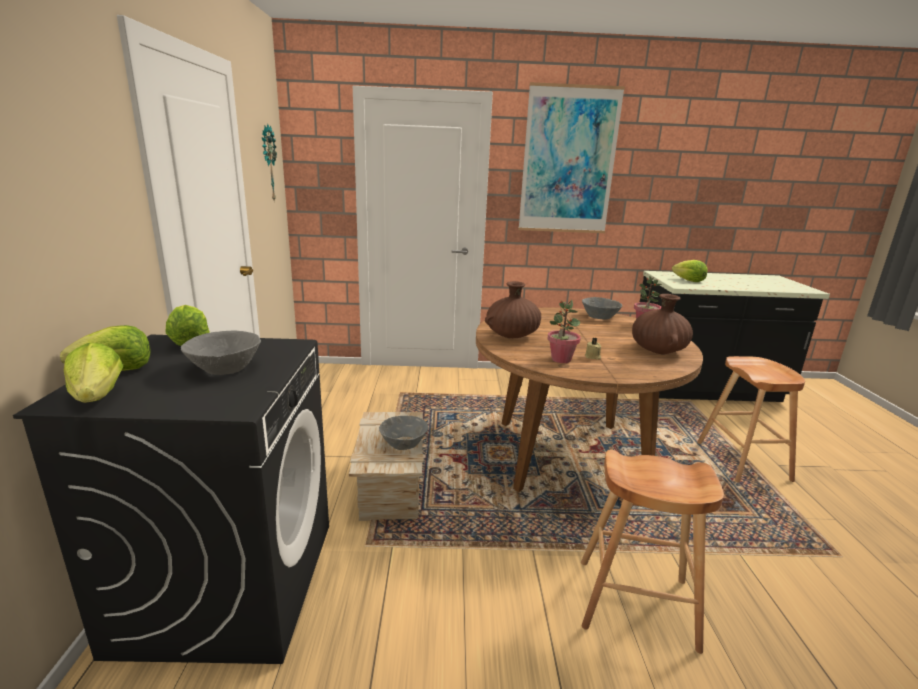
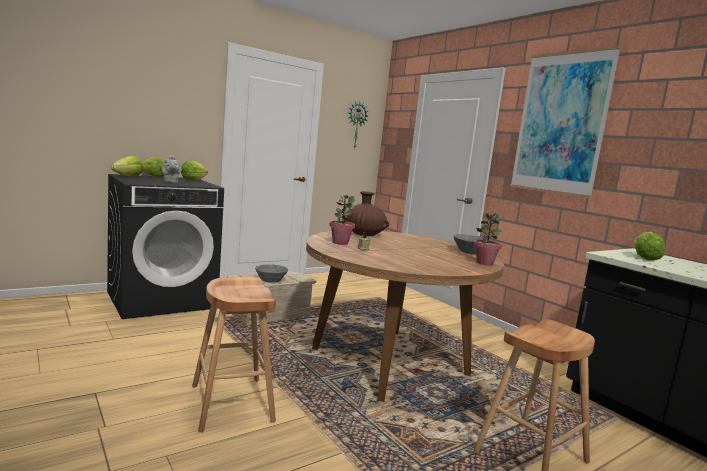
camera: 55 degrees right, 10 degrees down
grey bowl [181,331,261,375] -> grey teapot [162,155,182,183]
brown vase [632,294,693,354] -> none

